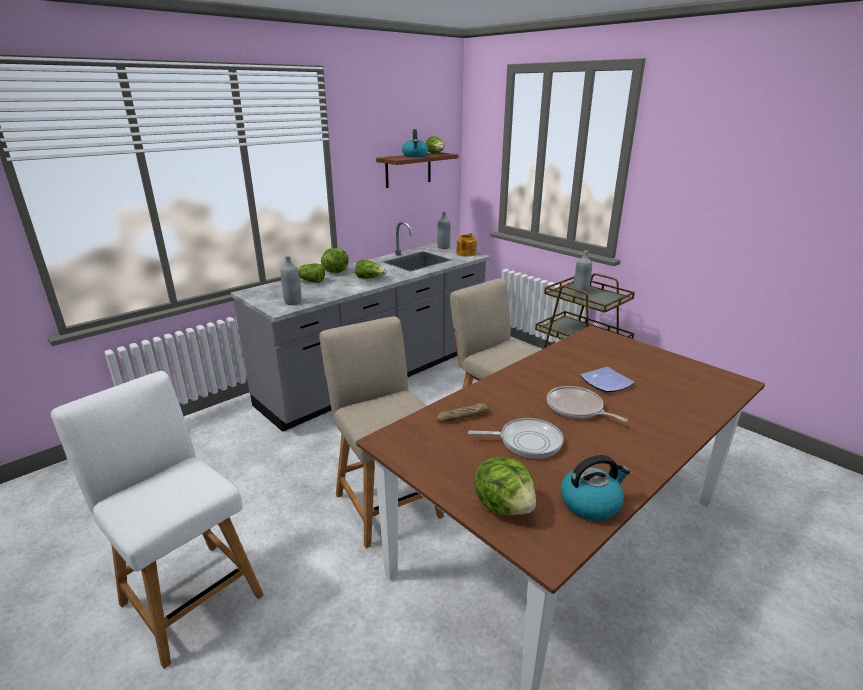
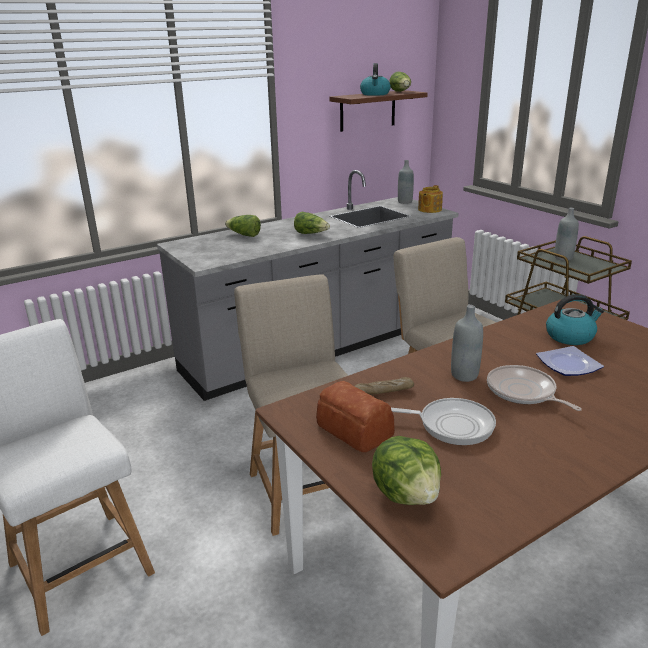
camera: 10 degrees right, 0 degrees up
grey bottle [281,256,301,305] -> grey bottle moved to [451,305,483,382]
lettuce [321,248,349,273] -> none
kettle [561,455,630,521] -> kettle moved to [546,294,604,345]
none -> bread [316,381,395,452]

